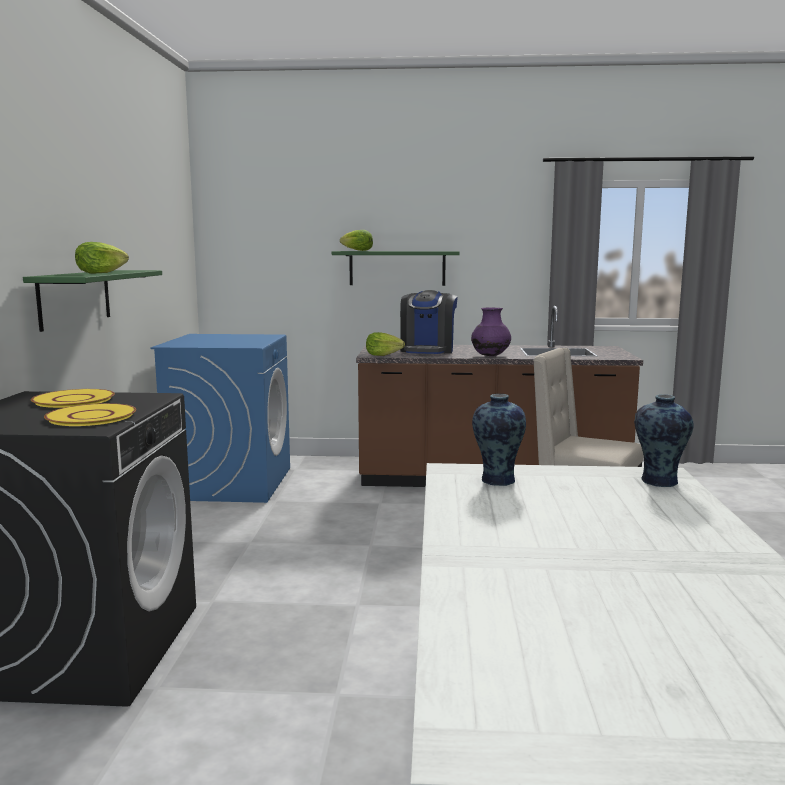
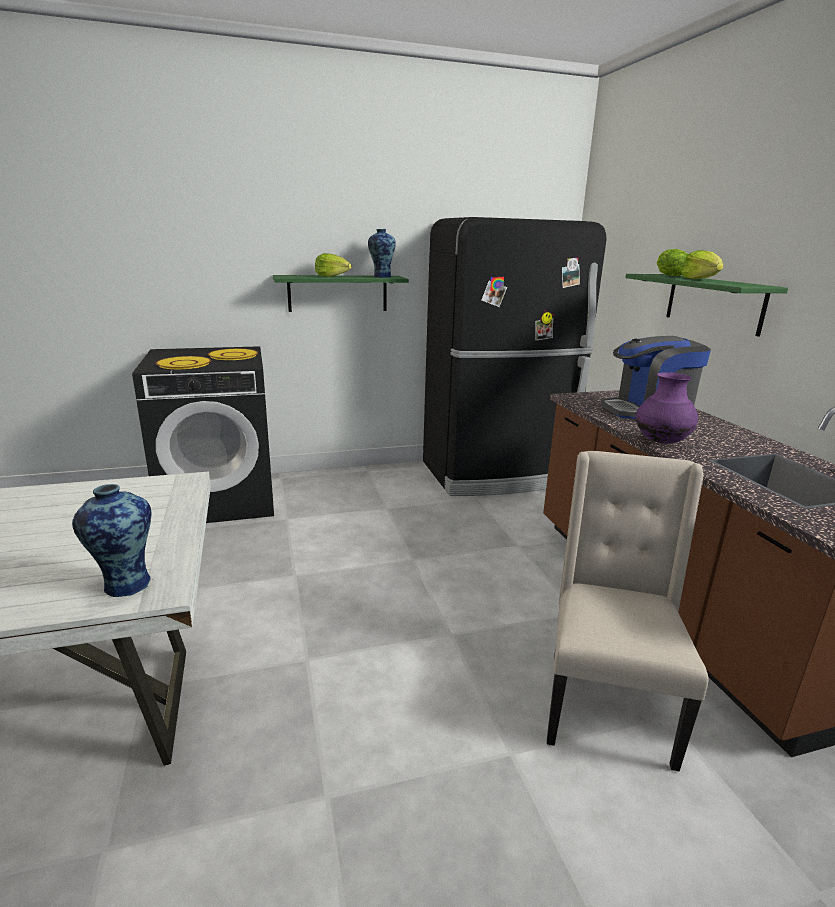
camera: 70 degrees right, 10 degrees up
blue washing machine [150,334,290,503] -> black fridge [423,217,606,496]
lettuce [366,332,405,356] -> lettuce moved to [681,250,724,279]
vase [472,394,526,486] -> vase moved to [368,229,396,278]

